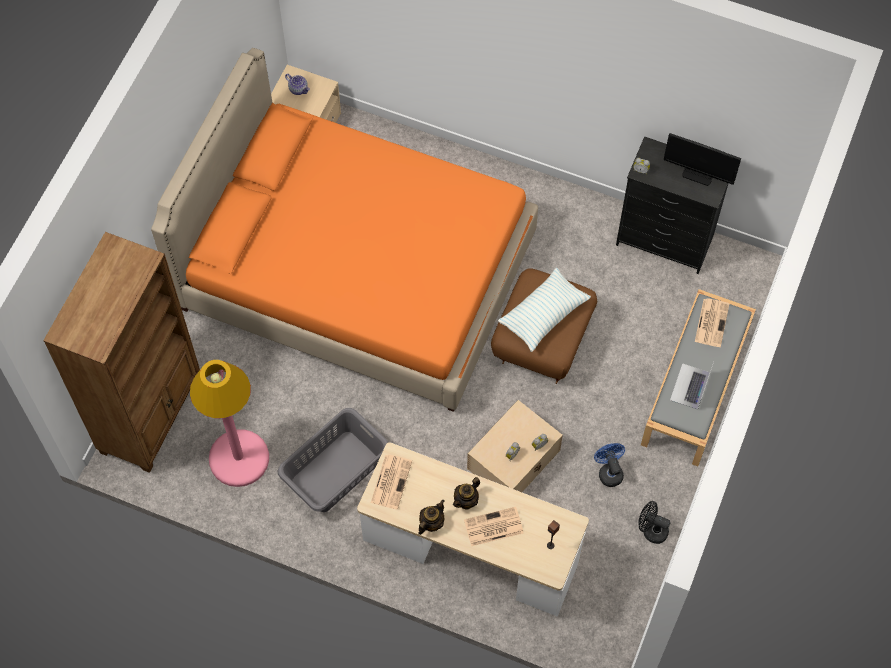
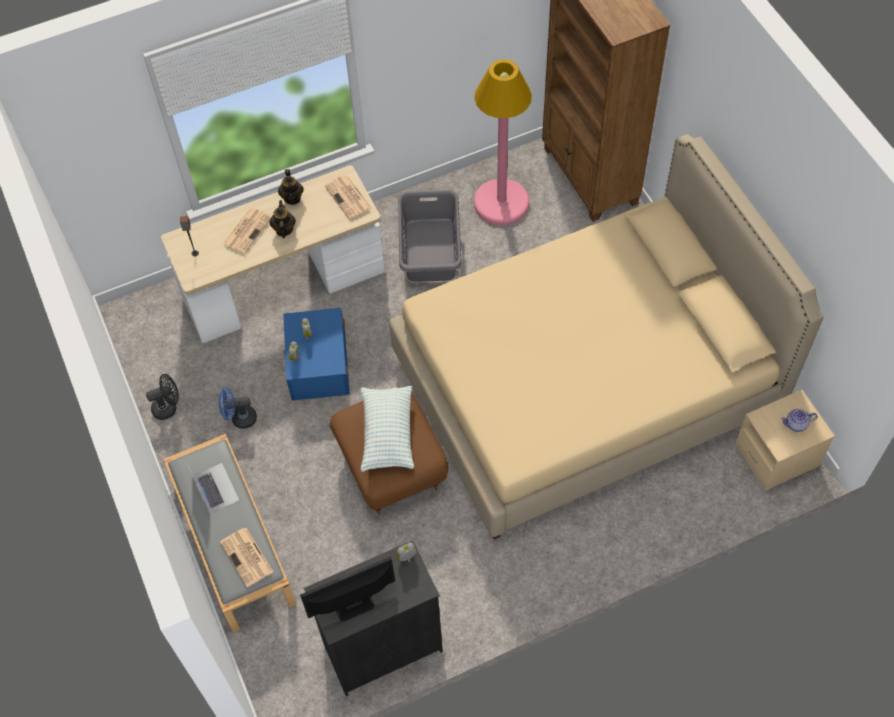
camera: 135 degrees right, 5 degrees down
orange bed [151,48,538,412] -> beige bed [389,134,824,539]
beige storage box [467,400,563,492] -> blue storage box [283,308,350,401]
blue fan [594,443,625,487] -> blue fan turned 150 degrees clockwise [219,387,257,429]

